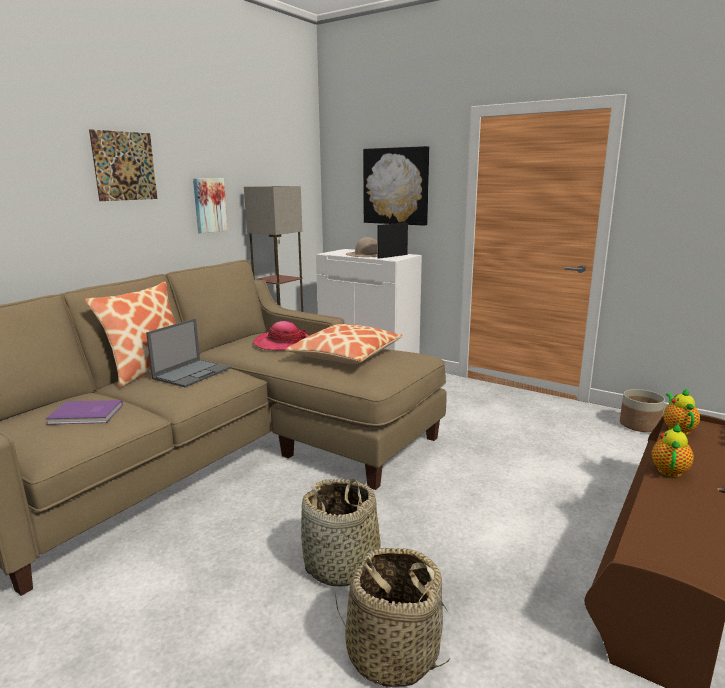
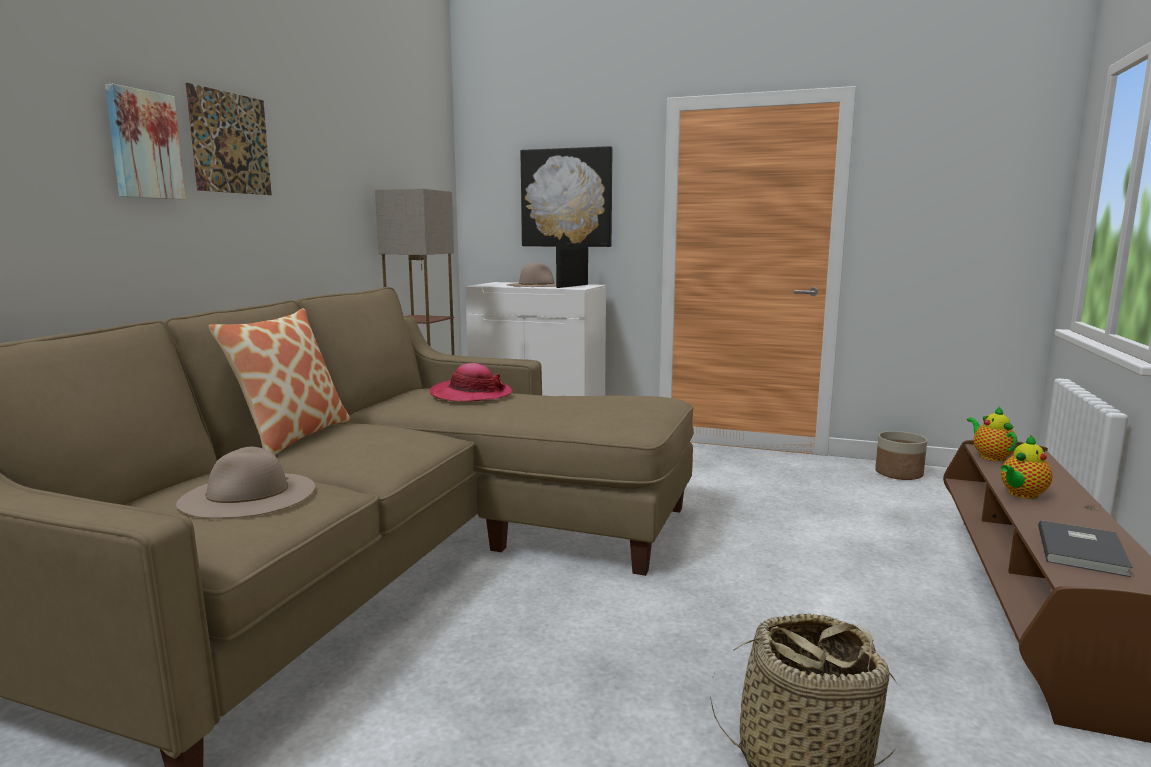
camera: 15 degrees left, 5 degrees down
purple book [45,400,123,425] -> beige hat [176,447,315,518]
laptop [146,318,231,387] -> none
picture [193,178,228,233] -> picture moved to [105,84,186,200]
pillow [285,324,403,364] -> none
basket [301,479,386,587] -> none
teapot [652,424,694,477] -> teapot turned 135 degrees counterclockwise [1001,435,1052,499]
none -> grey book [1038,520,1133,577]

